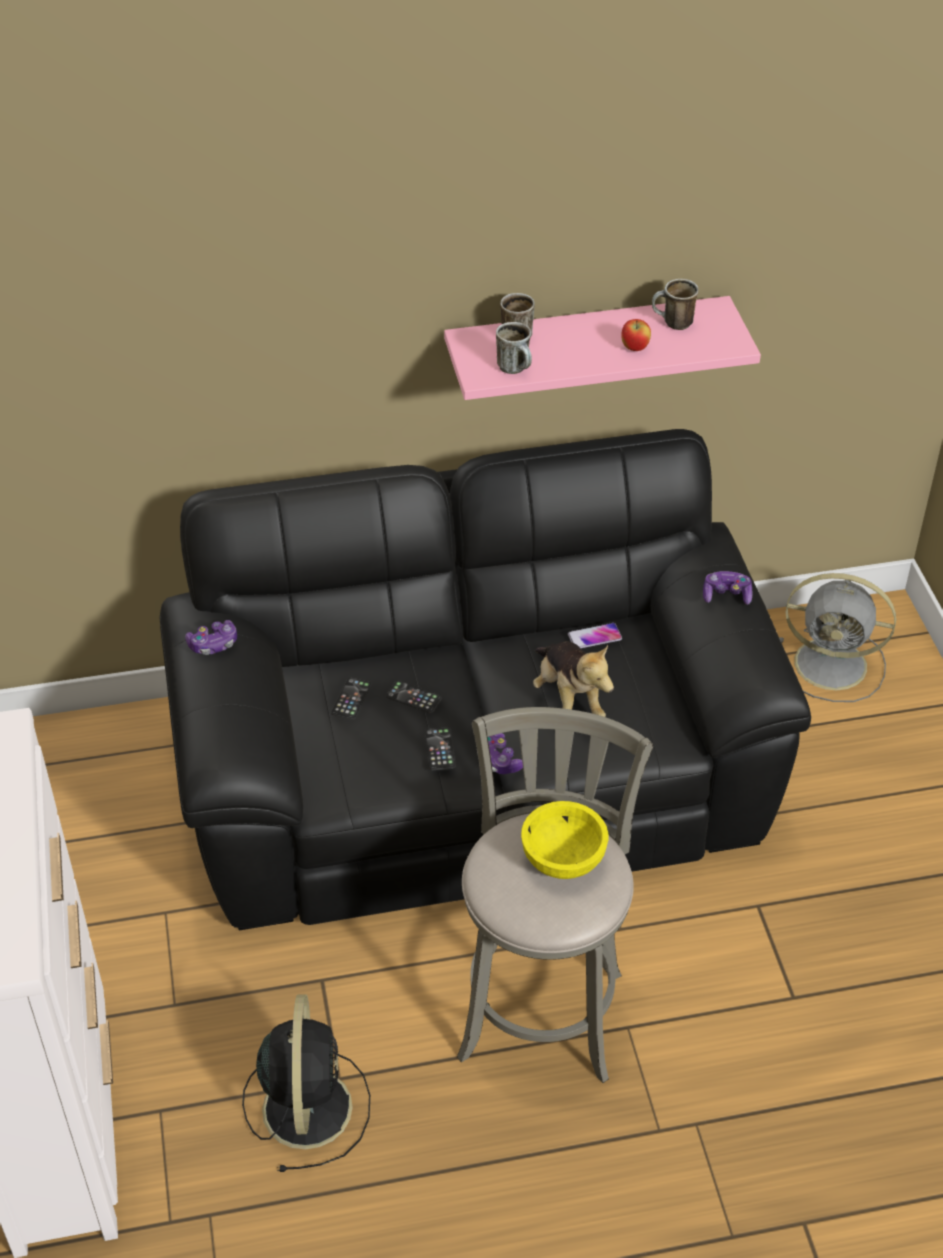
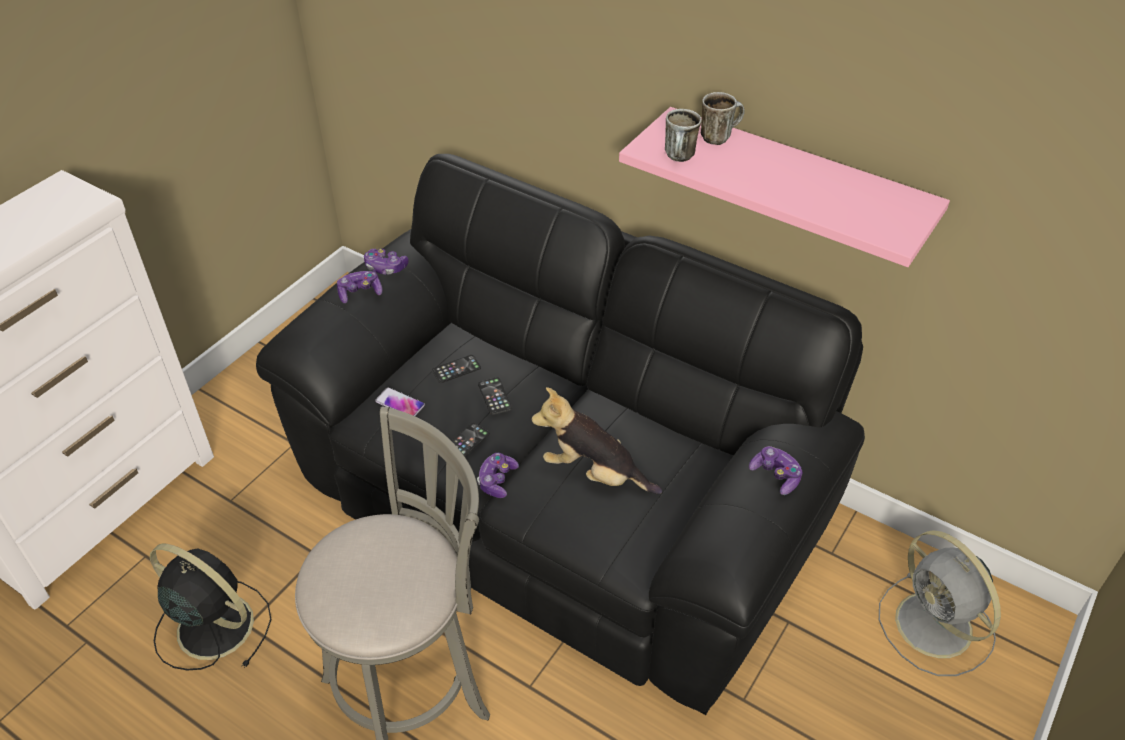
camera: 45 degrees right, 0 degrees up
black fan [242,994,370,1172] -> black fan turned 105 degrees counterclockwise [150,544,272,671]
yellow bowl [521,801,608,879] -> none
plush toy [533,641,614,717] -> plush toy turned 90 degrees clockwise [532,387,662,494]
phone [568,623,622,648] -> phone moved to [375,387,425,416]
apple [621,319,651,351] -> none
mug [652,279,699,330] -> none
none -> game controller [337,271,383,303]

